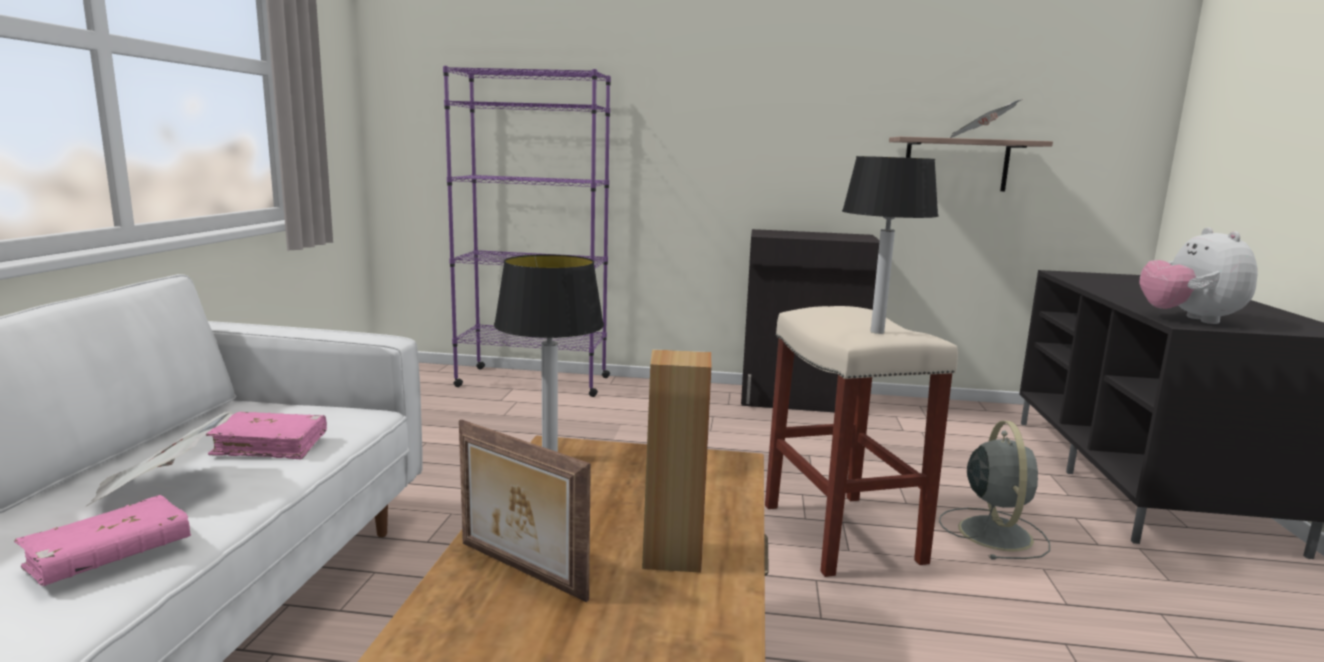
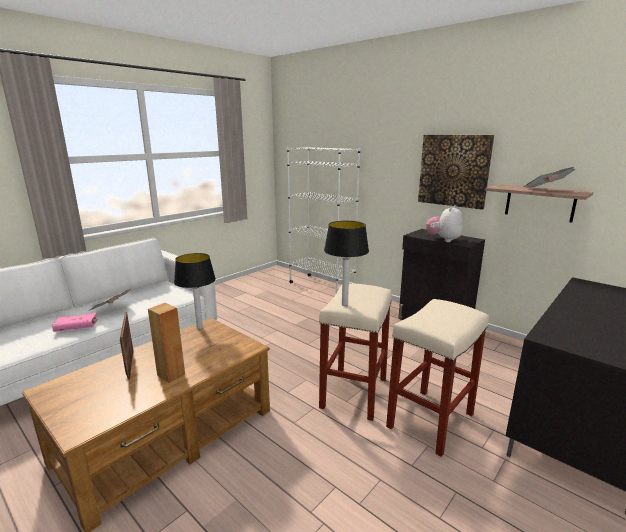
camera: 35 degrees right, 5 degrees up
pink book [206,412,327,459] -> none
purple bookcase [443,66,611,397] -> white bookcase [287,147,360,293]
grey fan [939,421,1050,560] -> beige stool [386,299,489,457]
plush toy [1139,227,1258,324] -> plush toy moved to [426,205,463,242]
none -> picture [418,135,494,210]

